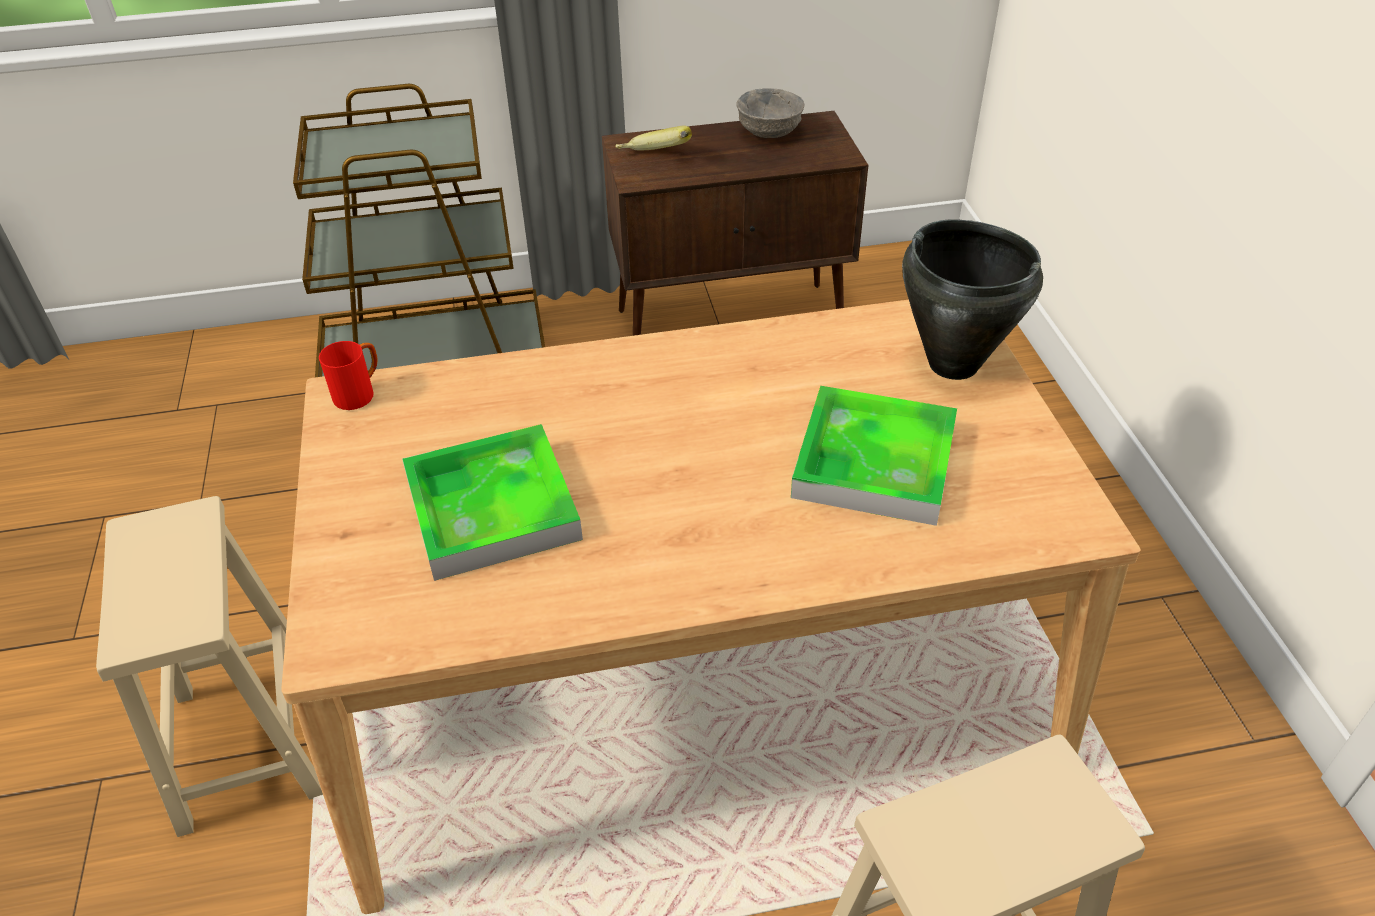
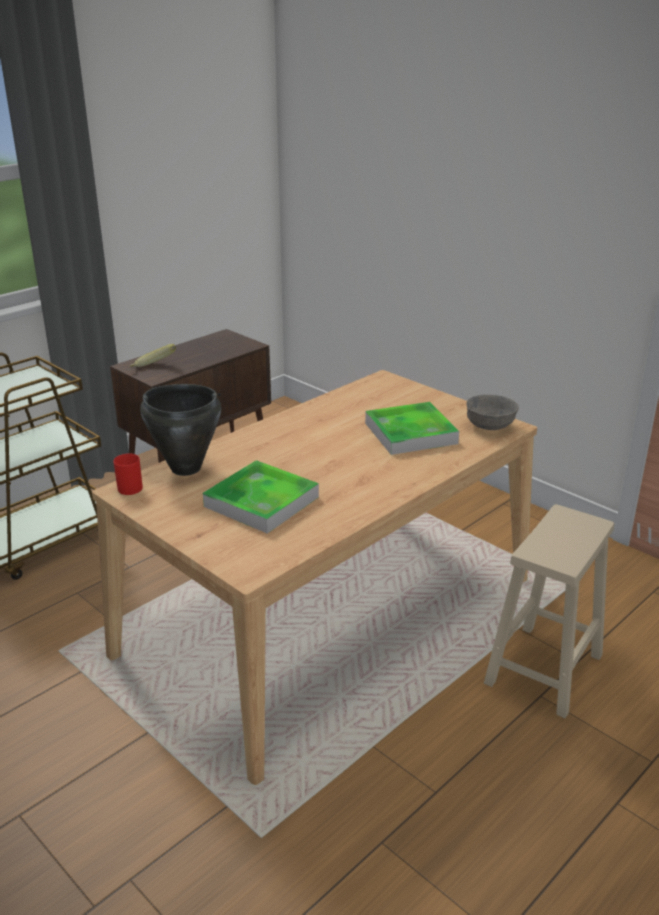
camera: 35 degrees left, 15 degrees down
beige stool [96,496,323,837] -> none
grey bowl [736,88,805,138] -> grey bowl moved to [466,395,519,430]
black cooking pot [902,219,1043,380] -> black cooking pot moved to [140,384,221,476]

